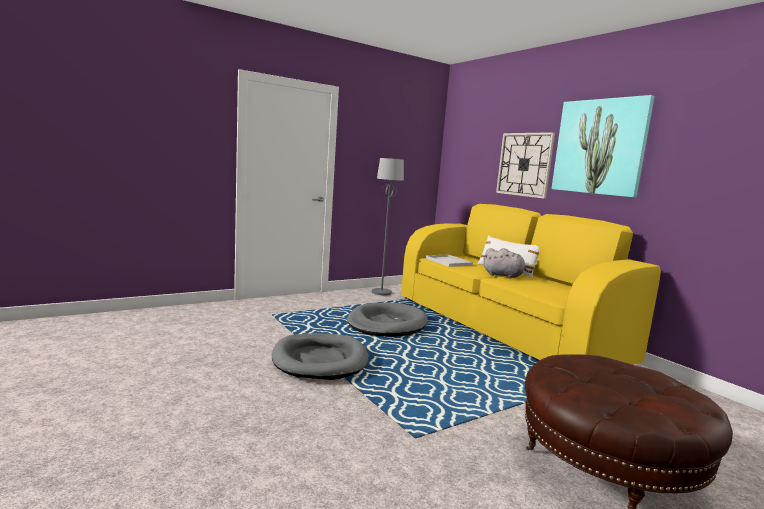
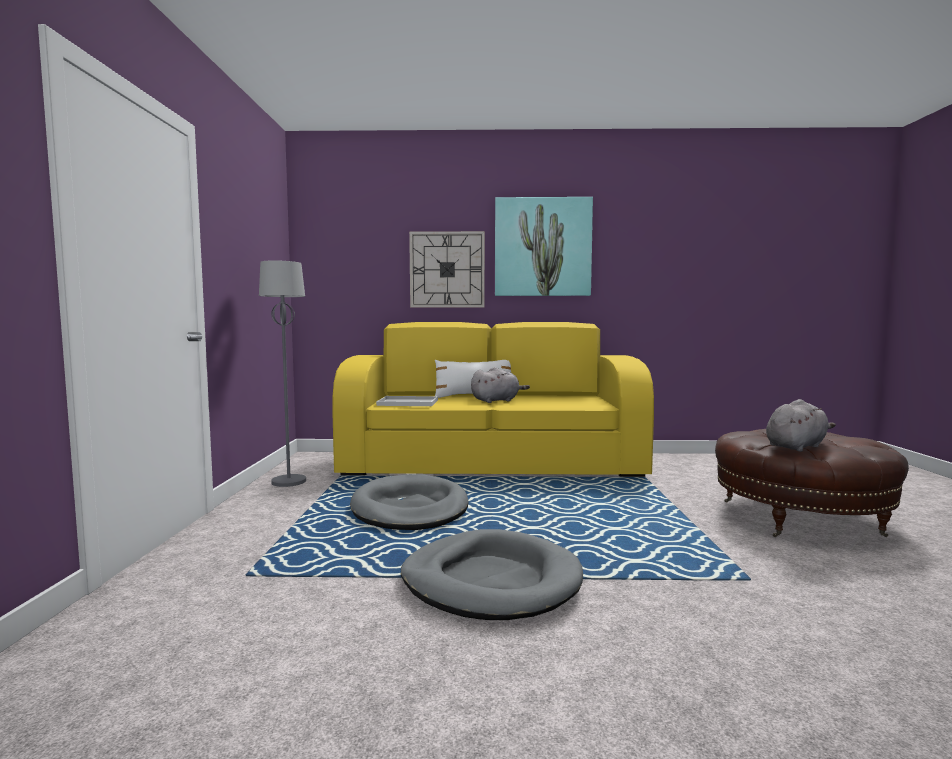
camera: 55 degrees left, 5 degrees down
none -> grey plush toy [766,399,836,452]

